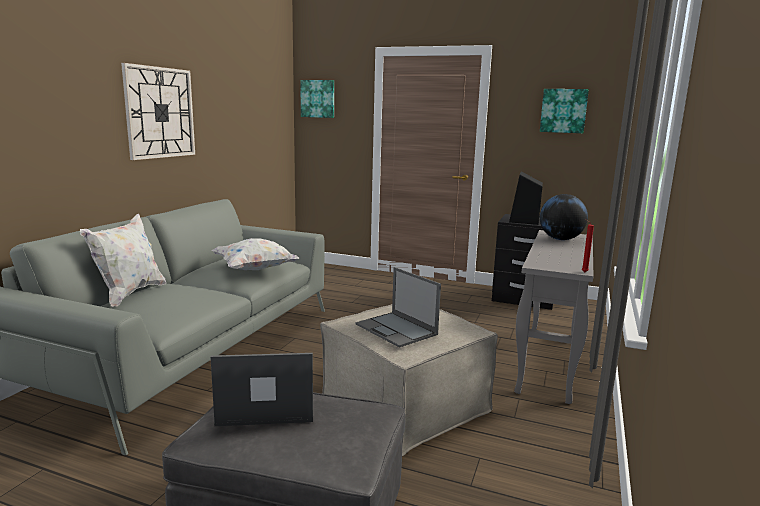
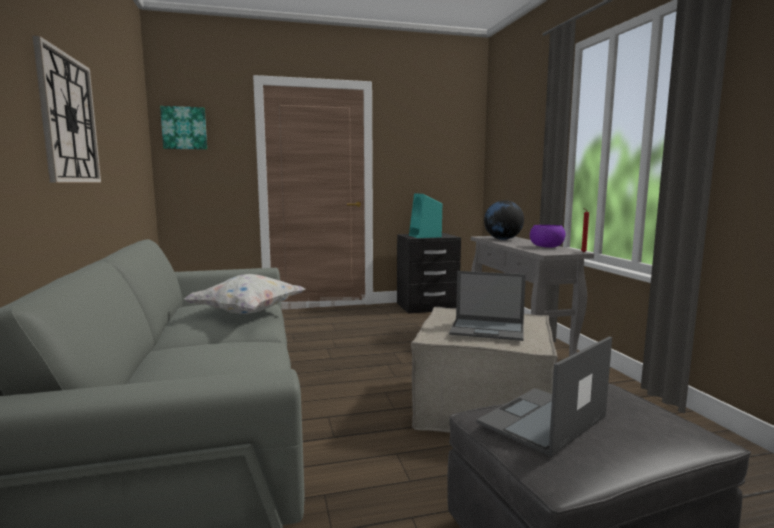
camera: 35 degrees left, 5 degrees down
white pillow [80,214,166,307] -> none
black speaker [509,171,543,225] -> turquoise speaker [409,193,442,238]
picture [540,89,589,133] -> none
none -> purple bowl [530,225,566,248]

